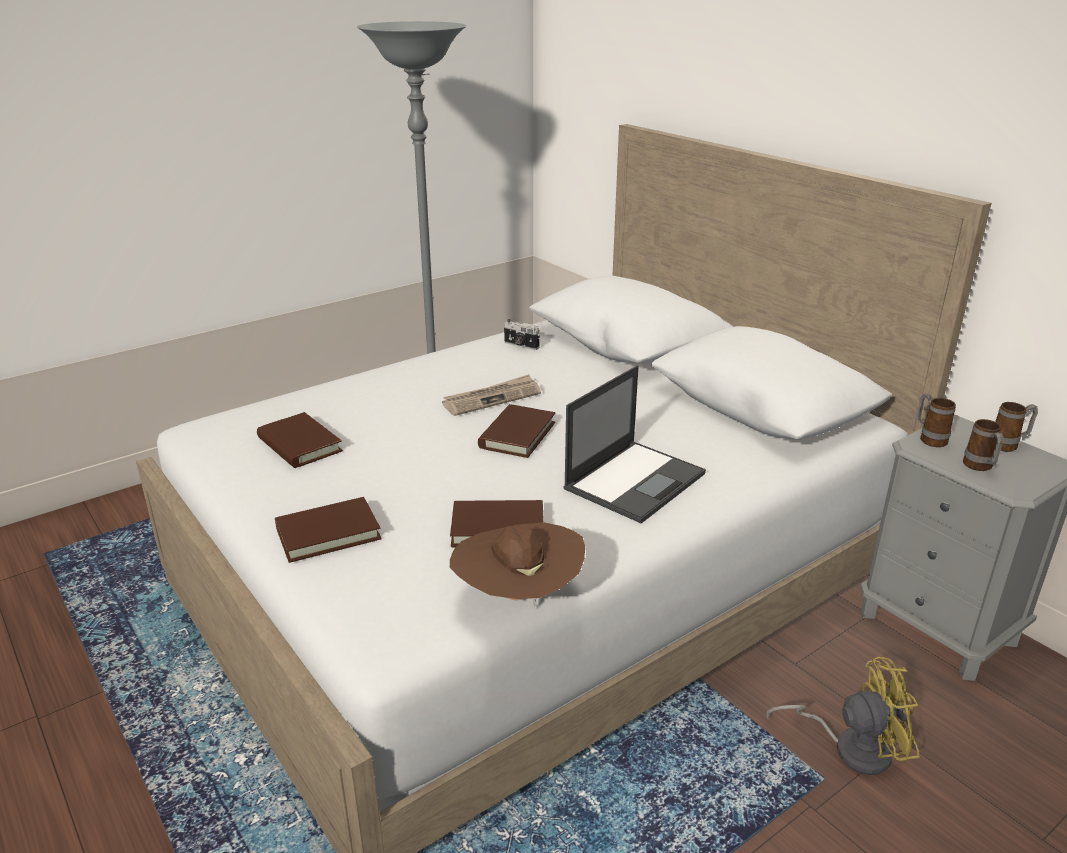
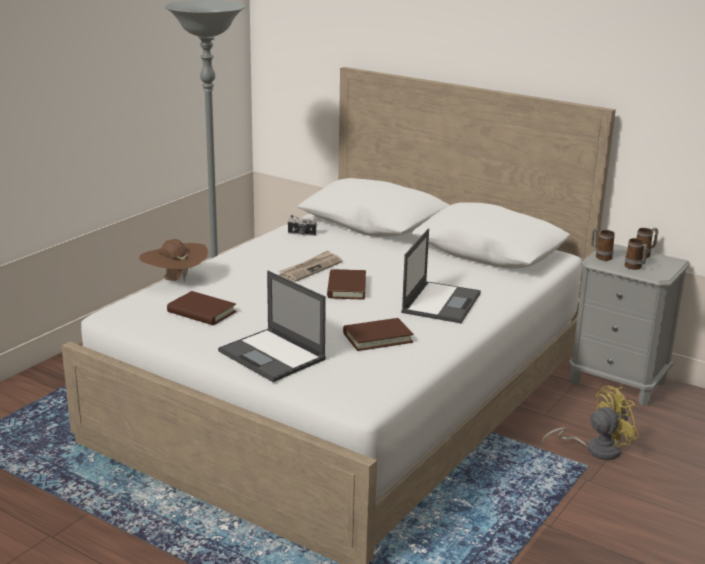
camera: 20 degrees left, 5 degrees down
brown book [275,497,382,563] -> laptop [218,271,326,382]
brown hat [450,522,585,607] -> brown hat moved to [139,239,208,282]

